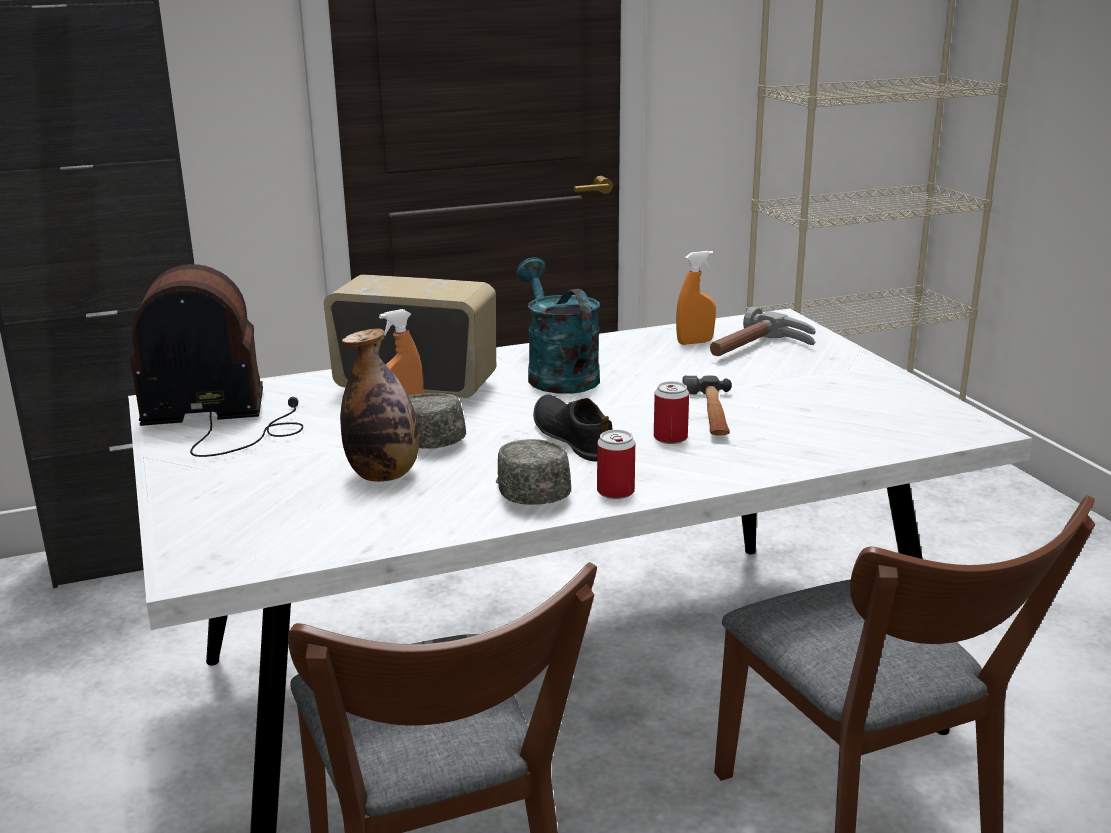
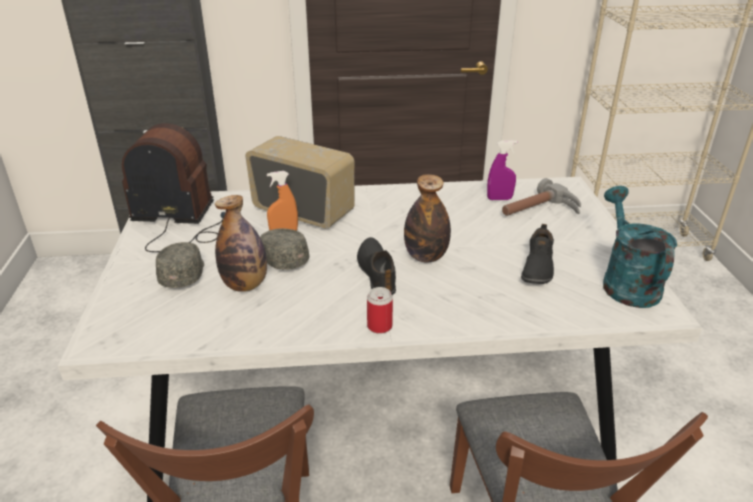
camera: 15 degrees right, 10 degrees up
grey cap [496,439,571,505] -> grey cap moved to [156,242,204,288]
turquoise watering can [516,257,600,394] -> turquoise watering can moved to [603,186,677,308]
can [654,381,689,444] -> none
orange spray bottle [676,251,716,345] -> purple spray bottle [487,140,517,200]
hammer [682,375,732,436] -> none
none -> bottle [404,174,451,262]
none -> black shoe [521,224,554,284]

